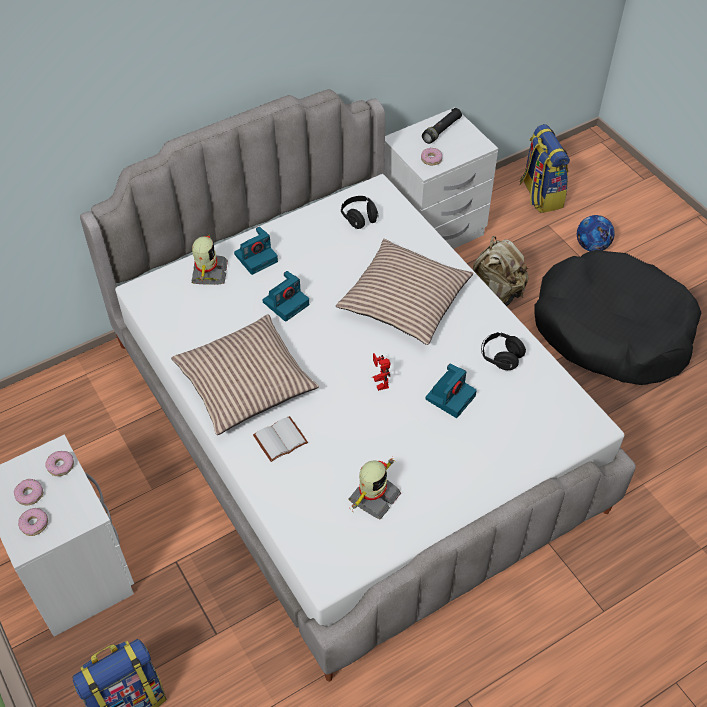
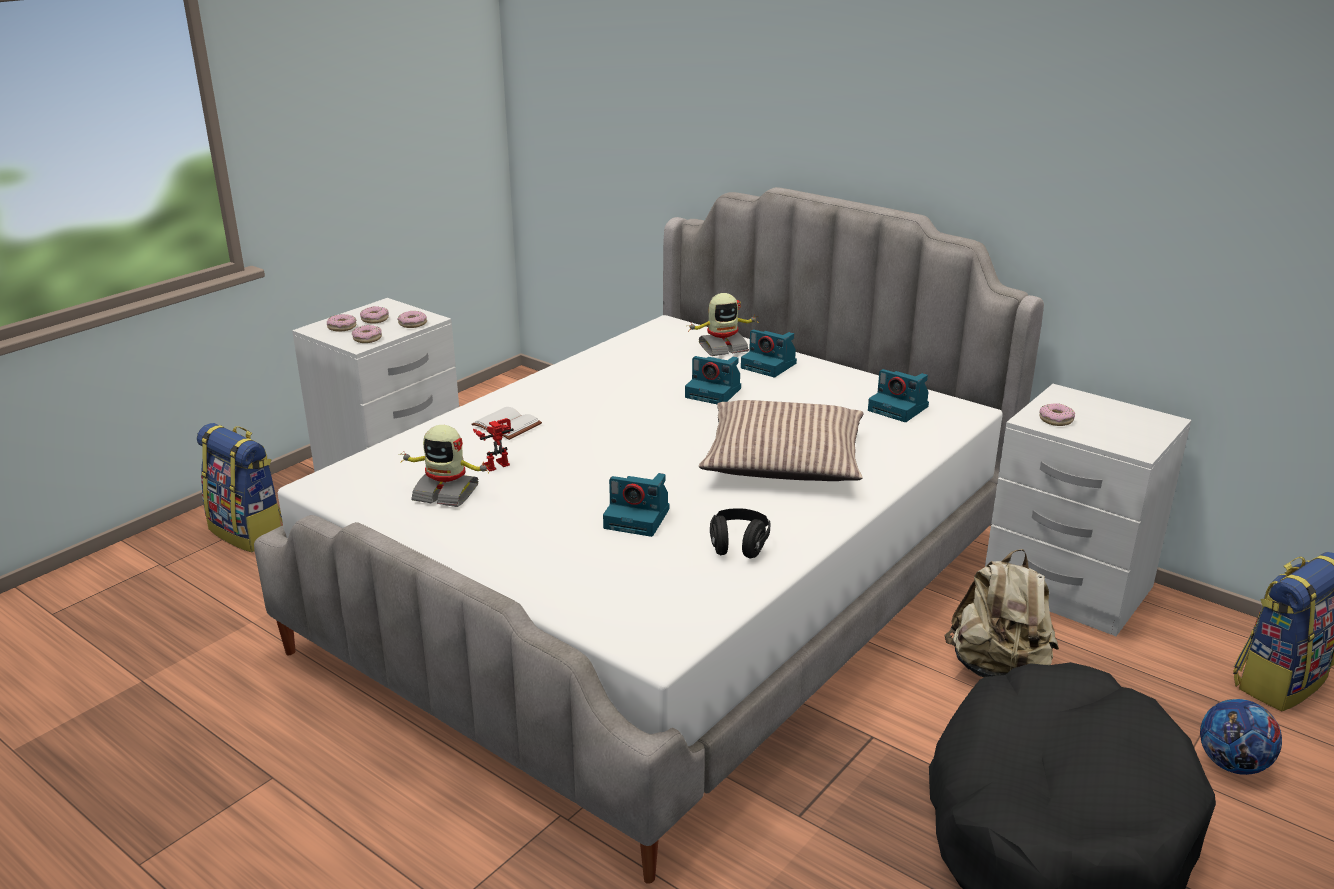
camera: 70 degrees right, 25 degrees down
pillow [171,314,319,435] -> none
black headphones [341,196,379,229] -> camera [868,369,929,422]
toy robot [372,353,390,391] -> toy robot moved to [473,418,514,471]
black flashlight [422,108,462,144] -> none
none -> donut [352,325,382,343]

